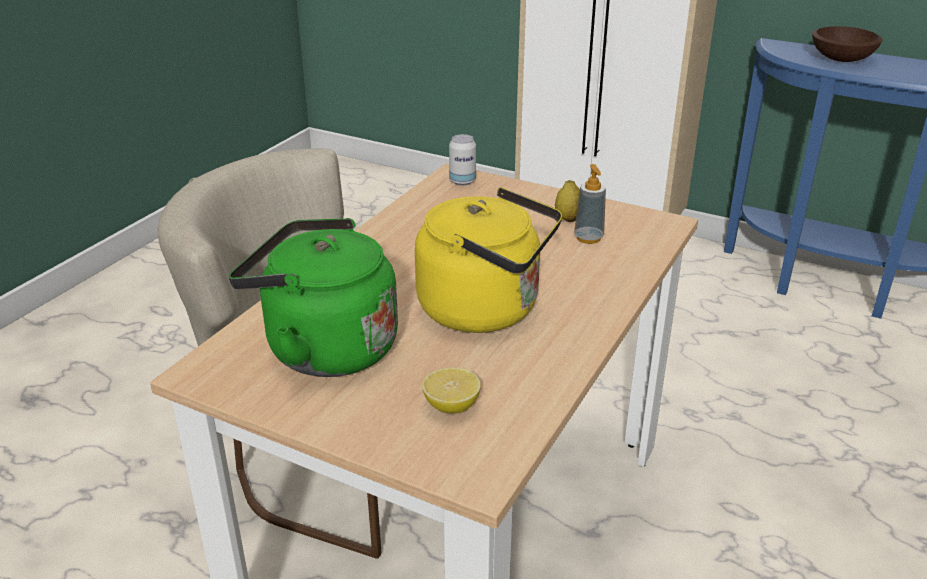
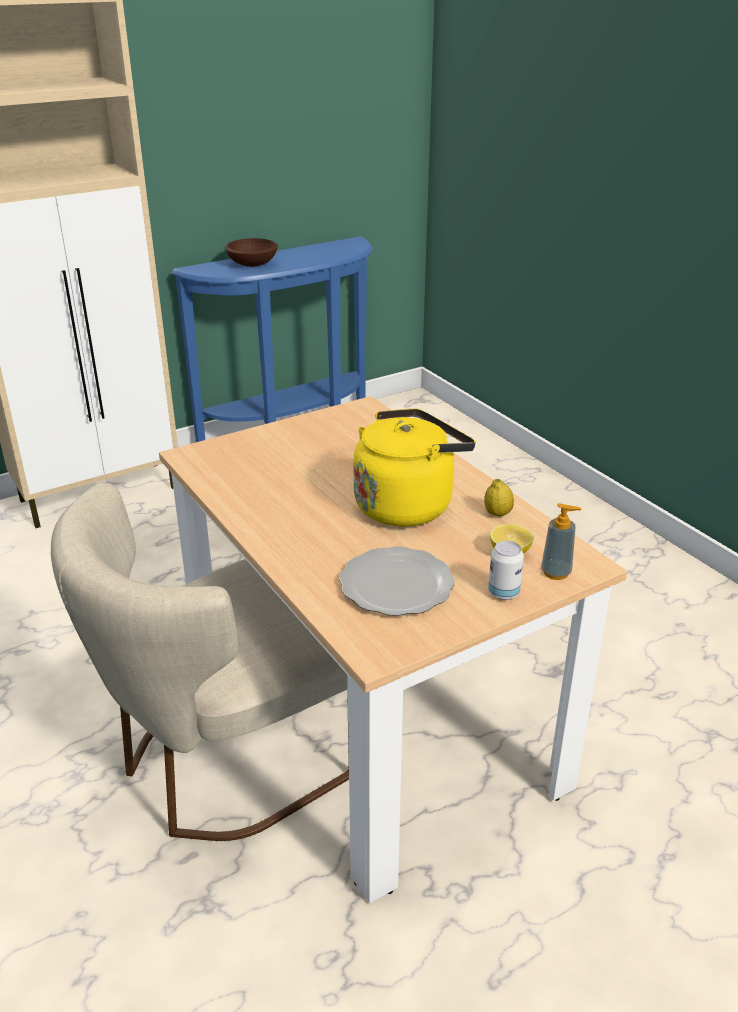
camera: 60 degrees left, 0 degrees up
green kettle [229,218,398,377] -> plate [339,546,455,616]
can [449,134,476,186] -> can moved to [488,541,524,600]
lemon [555,180,580,222] -> lemon moved to [484,479,514,516]
soap dispenser [574,164,606,244] -> soap dispenser moved to [541,503,581,580]

